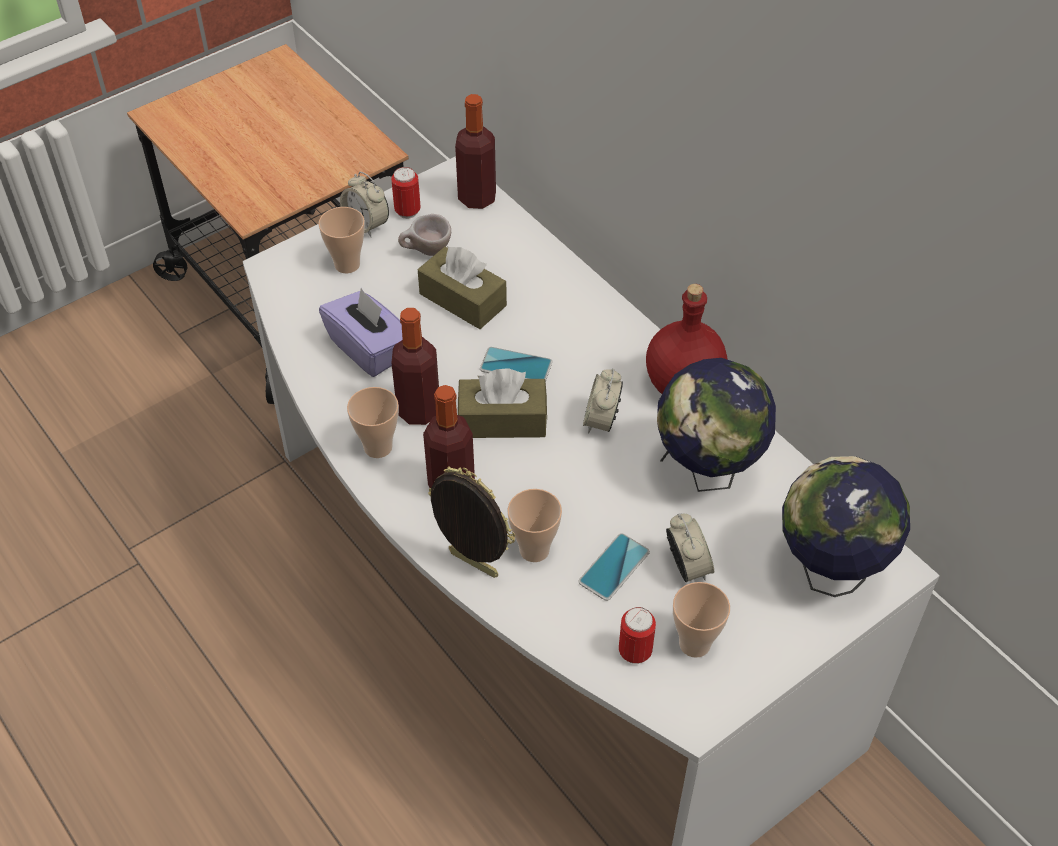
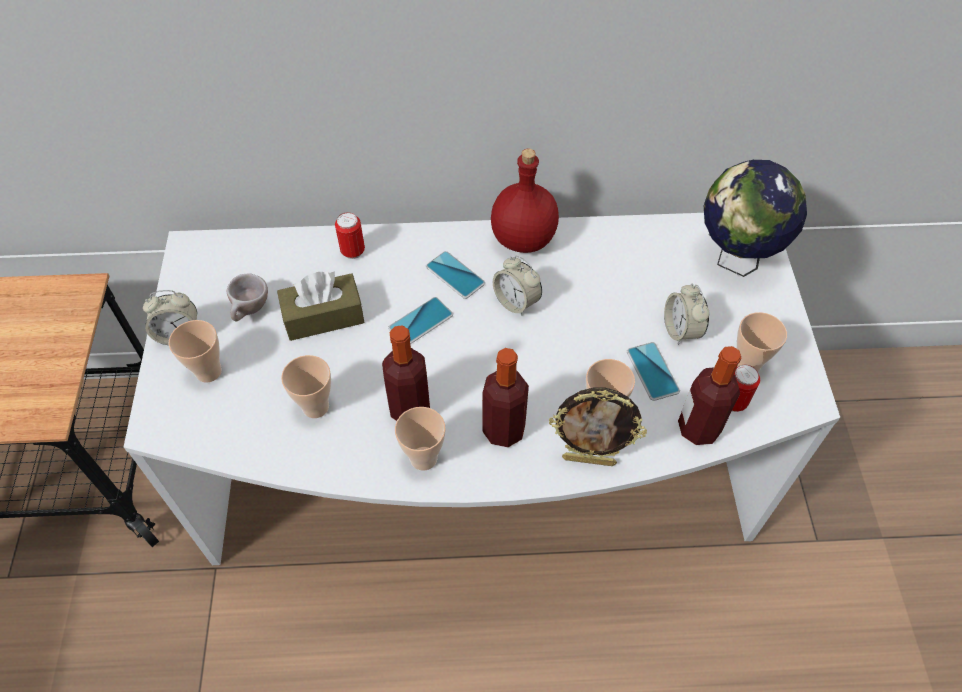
camera: 55 degrees left, 5 degrees up
purple tissue box [319,288,403,377] -> cup [281,355,331,418]
can [391,167,421,219] -> can moved to [335,212,365,259]
picture frame [428,466,515,578] -> picture frame turned 150 degrees counterclockwise [549,388,647,466]
bottle [455,94,496,209] -> bottle moved to [678,346,741,445]
brown tissue box [458,368,547,438] -> none
globe [657,358,776,492] -> none
alarm clock [666,513,714,582] -> alarm clock turned 120 degrees counterclockwise [664,283,710,345]
none -> phone [426,251,485,299]

